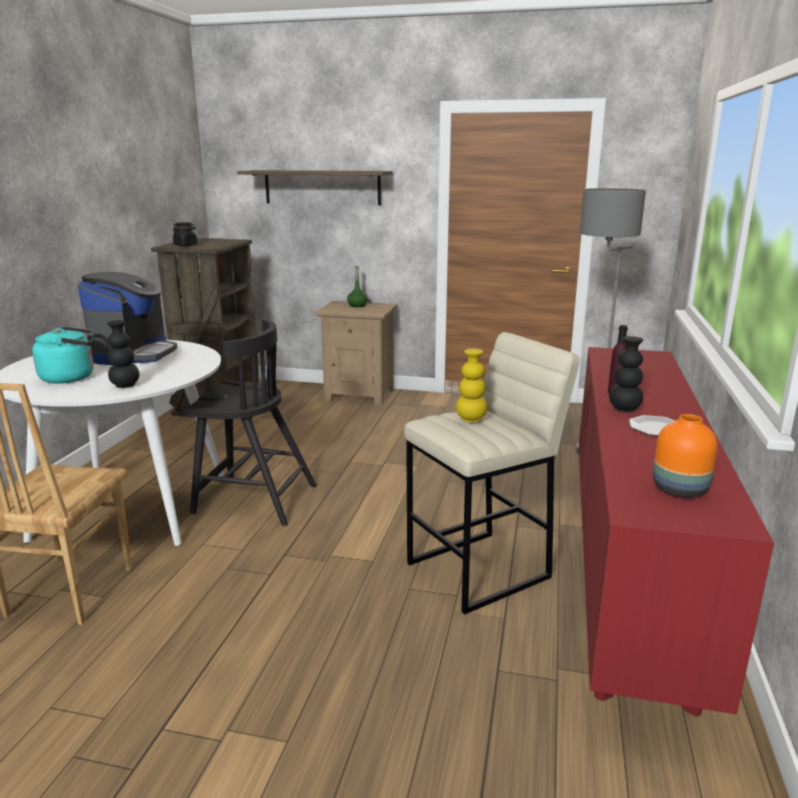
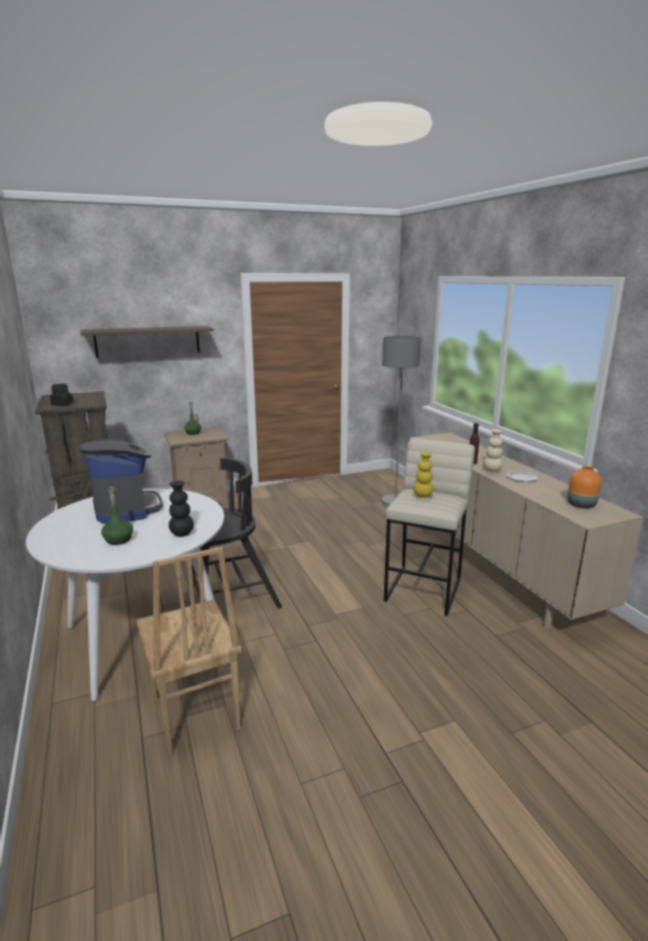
camera: 35 degrees left, 0 degrees up
turquoise kettle [32,326,94,383] -> green bottle [101,487,133,545]
red cabinet [579,347,774,716] -> beige cabinet [409,433,643,629]
black vase [609,336,643,412] -> beige vase [483,429,503,473]

